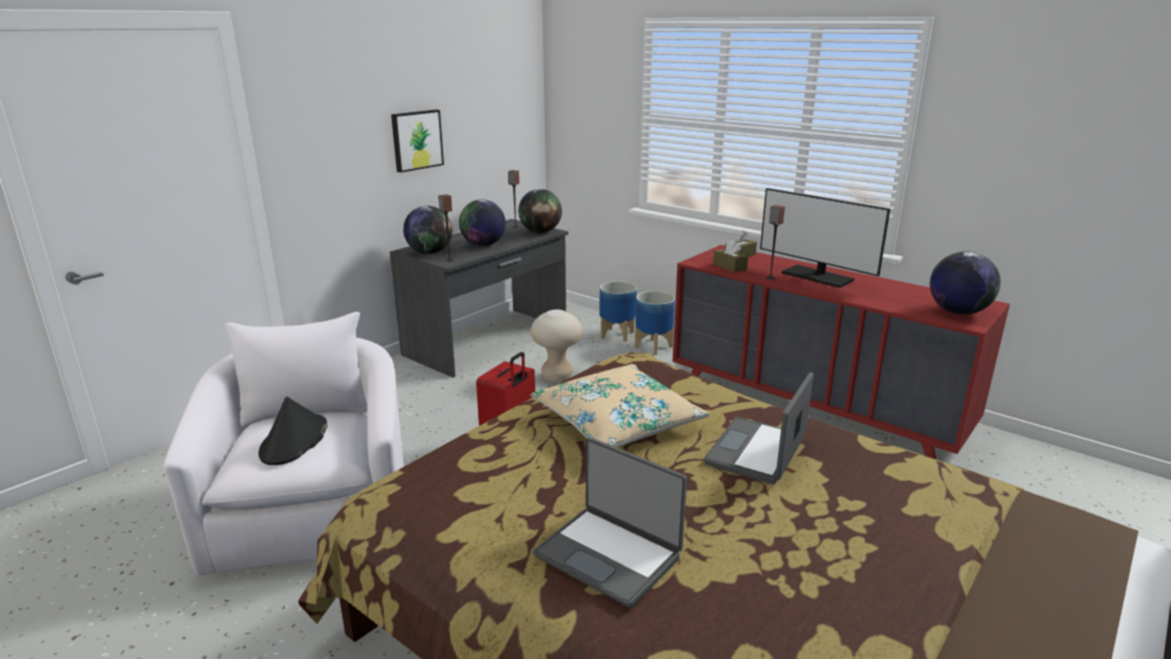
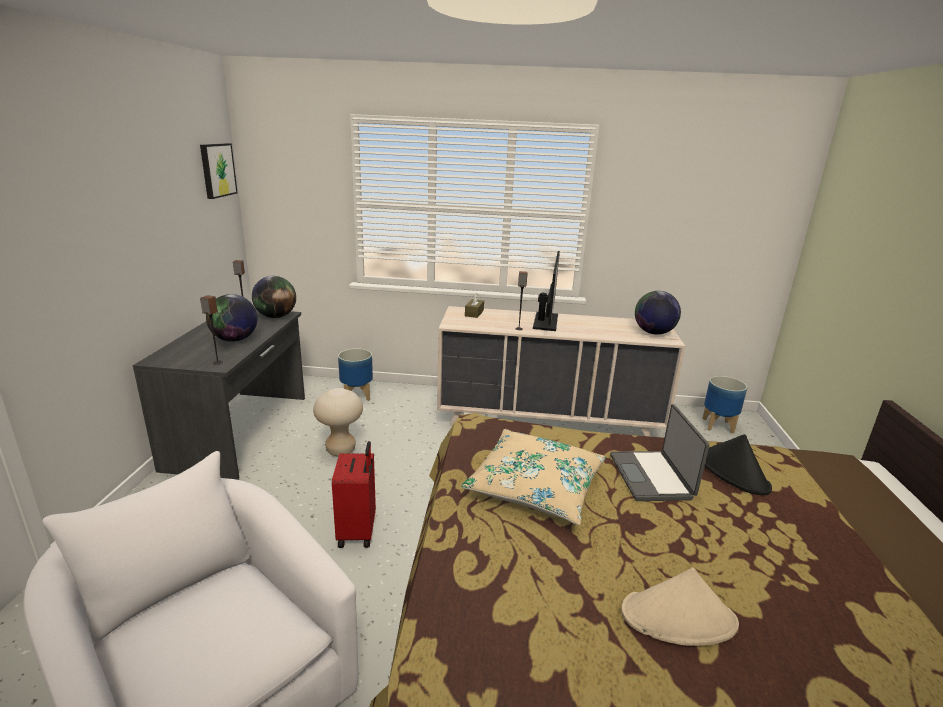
camera: 35 degrees left, 0 degrees up
black hat [259,396,328,465] -> black hat moved to [705,434,772,495]
picture [391,110,444,173] -> picture moved to [200,143,238,199]
globe [403,206,452,254] -> none
laptop [533,437,687,608] -> beige hat [621,568,739,646]
planter [635,291,675,355] -> planter moved to [702,376,748,434]
red dresser [673,245,1010,459] -> beige dresser [437,306,685,436]
brown tissue box [713,240,748,272] -> none
monitor [760,188,890,288] -> monitor turned 90 degrees counterclockwise [533,251,560,331]

